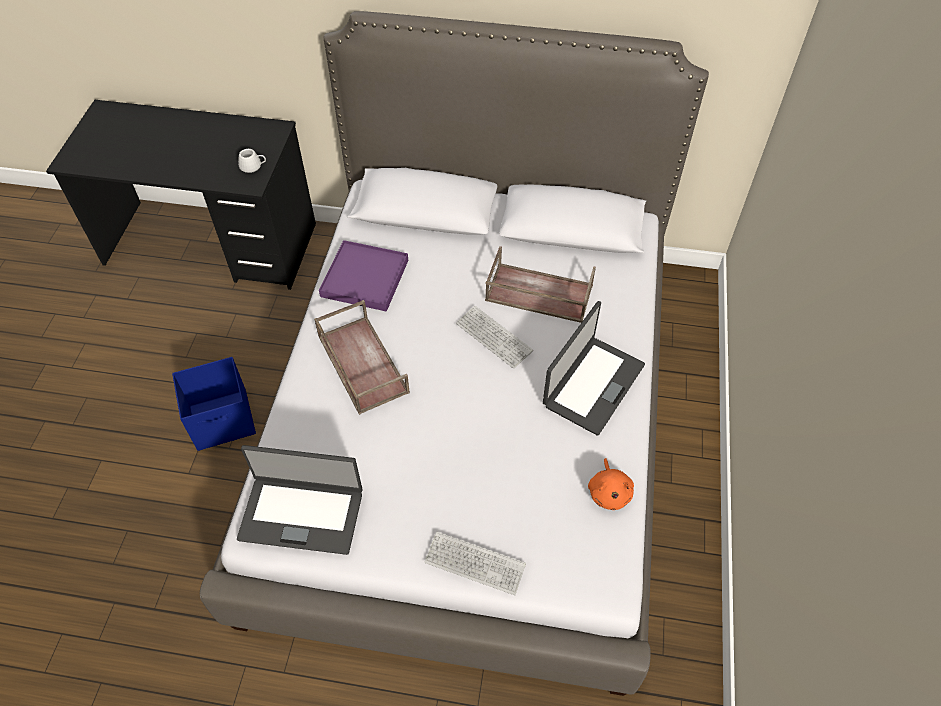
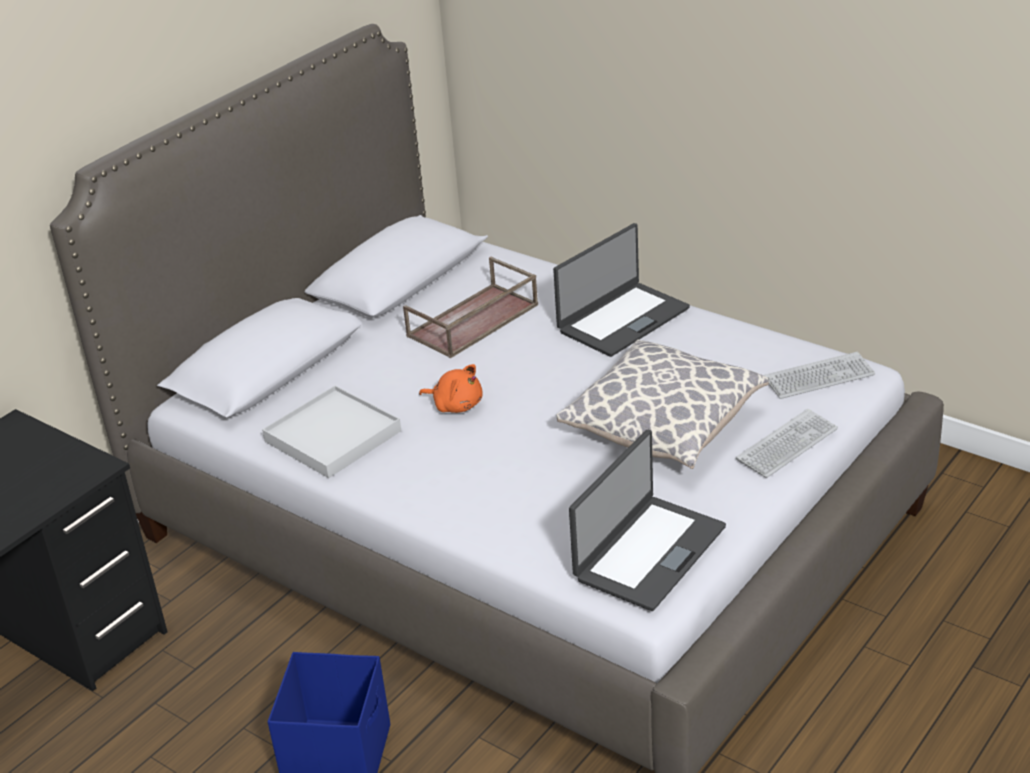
camera: 60 degrees left, 20 degrees down
white mug [238,149,266,173] -> none
brown tray [314,300,410,415] -> none
purple tray [319,240,408,312] -> white tray [262,386,401,478]
keyboard [456,306,533,369] -> keyboard moved to [763,352,875,399]
laptop [543,301,645,436] -> laptop turned 75 degrees clockwise [553,223,690,357]
orange plush toy [588,458,634,510] -> orange plush toy moved to [419,364,483,413]
none -> pillow [557,340,769,469]

